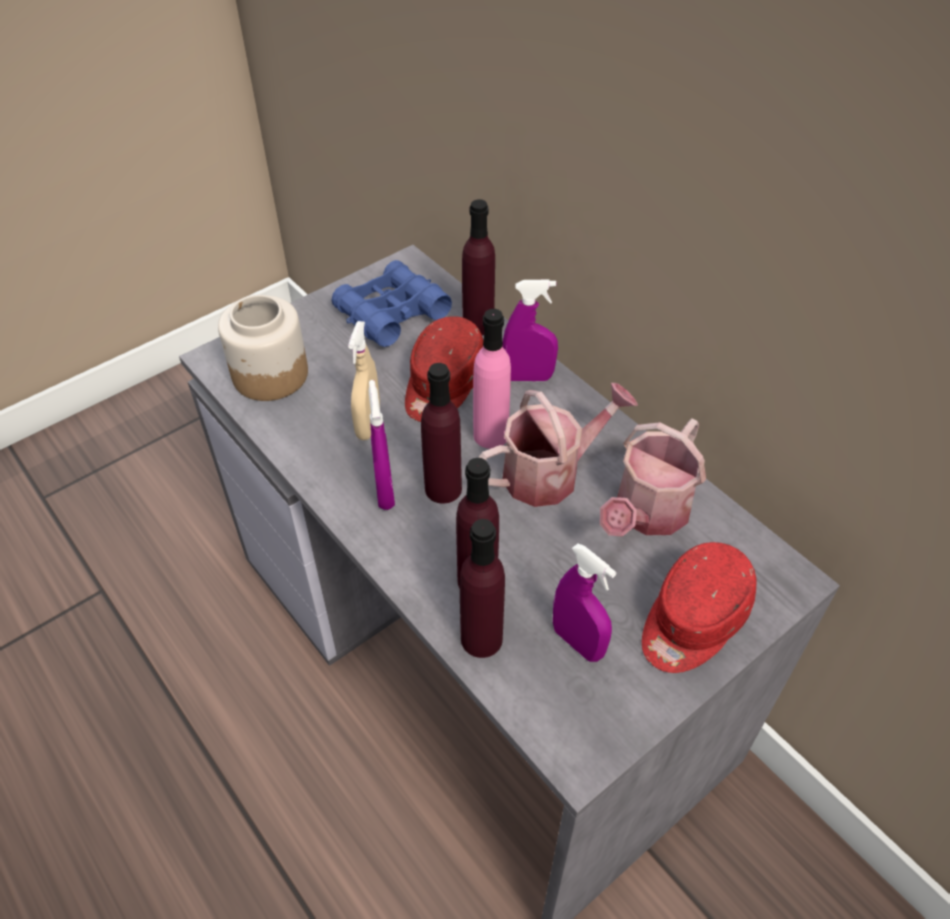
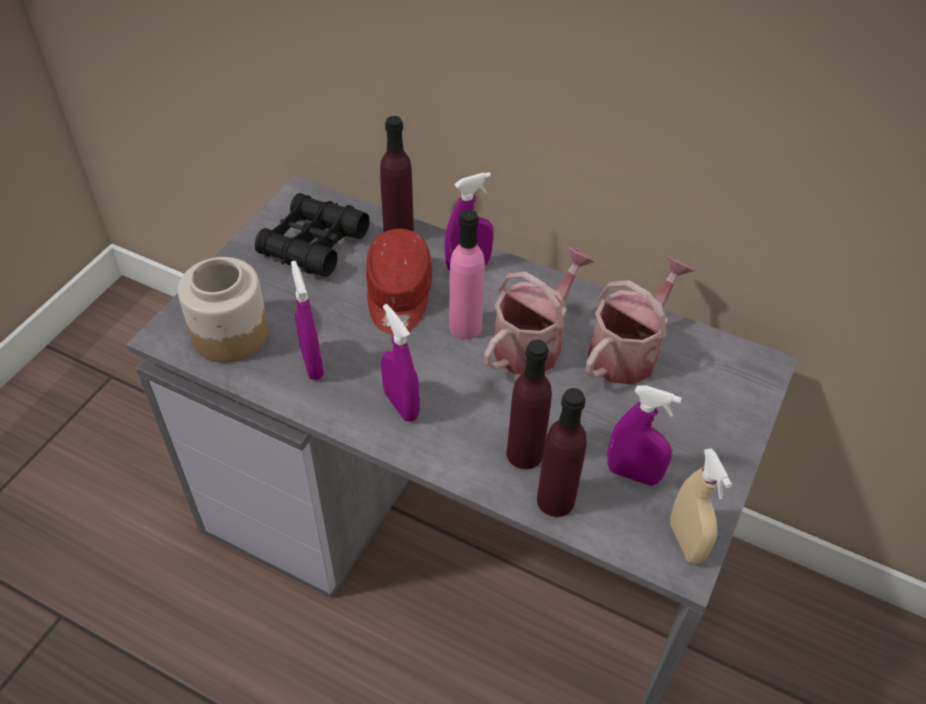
camera: 25 degrees left, 0 degrees up
blue binoculars [332,260,452,347] -> black binoculars [255,193,370,277]
beige spray bottle [348,321,380,440] -> beige spray bottle moved to [670,448,732,565]
purple bottle [421,363,462,503] -> none
watering can [600,418,706,537] -> watering can turned 150 degrees counterclockwise [585,256,695,385]
red cap [642,542,757,673] -> none
none -> purple spray bottle [291,261,324,380]

